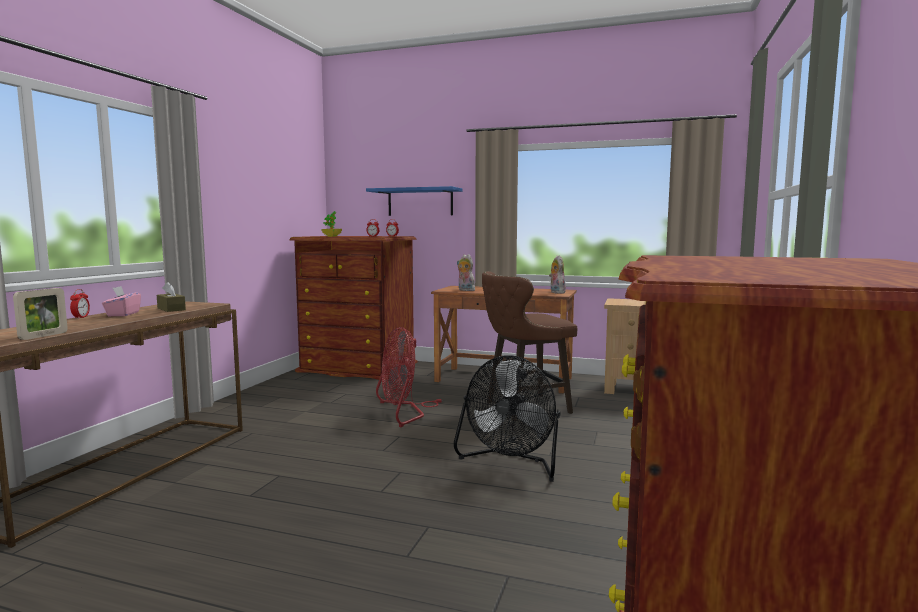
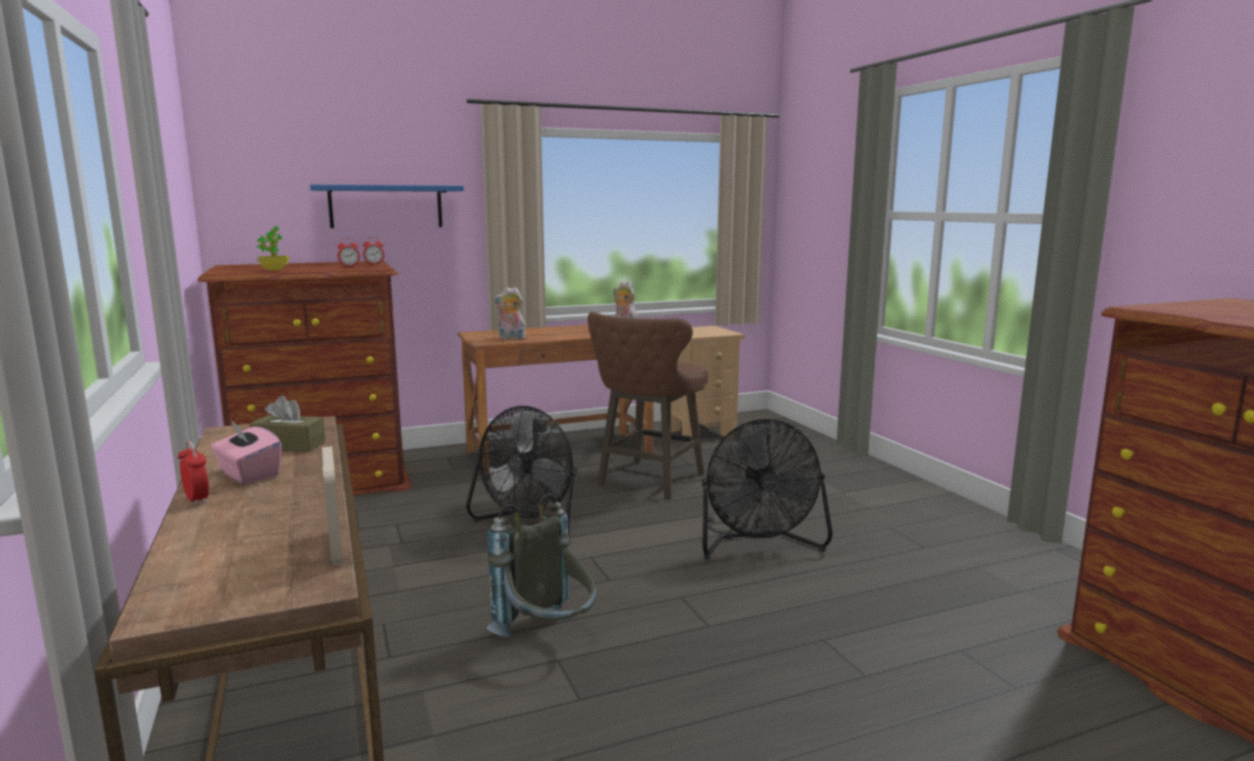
camera: 40 degrees left, 5 degrees up
red fan [376,327,443,427] -> black fan [466,406,577,545]
none -> grey backpack [487,493,597,637]

